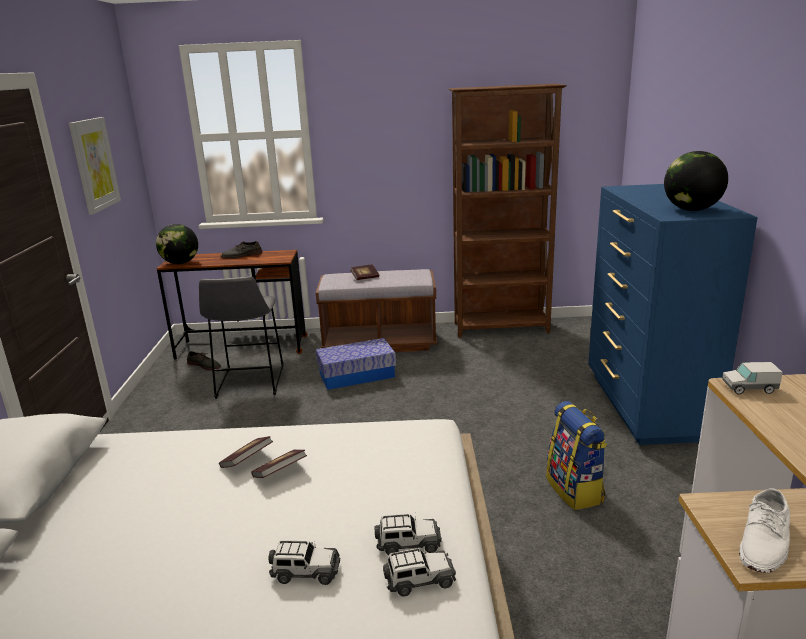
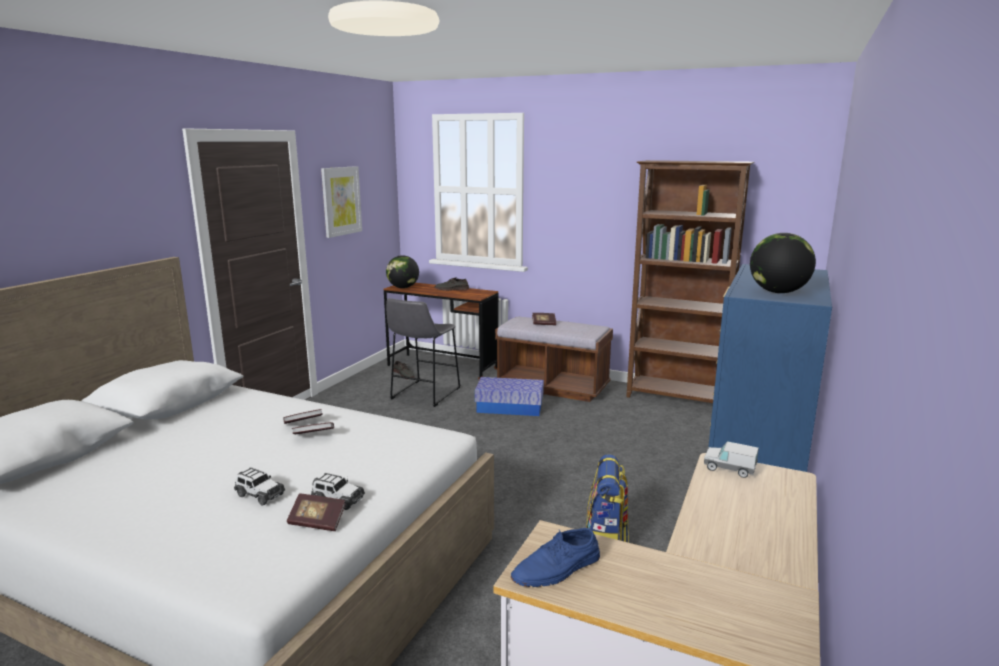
camera: 25 degrees right, 5 degrees down
toy car [383,548,456,597] -> book [287,493,346,531]
white shoe [739,488,790,573] -> blue shoe [511,528,600,587]

